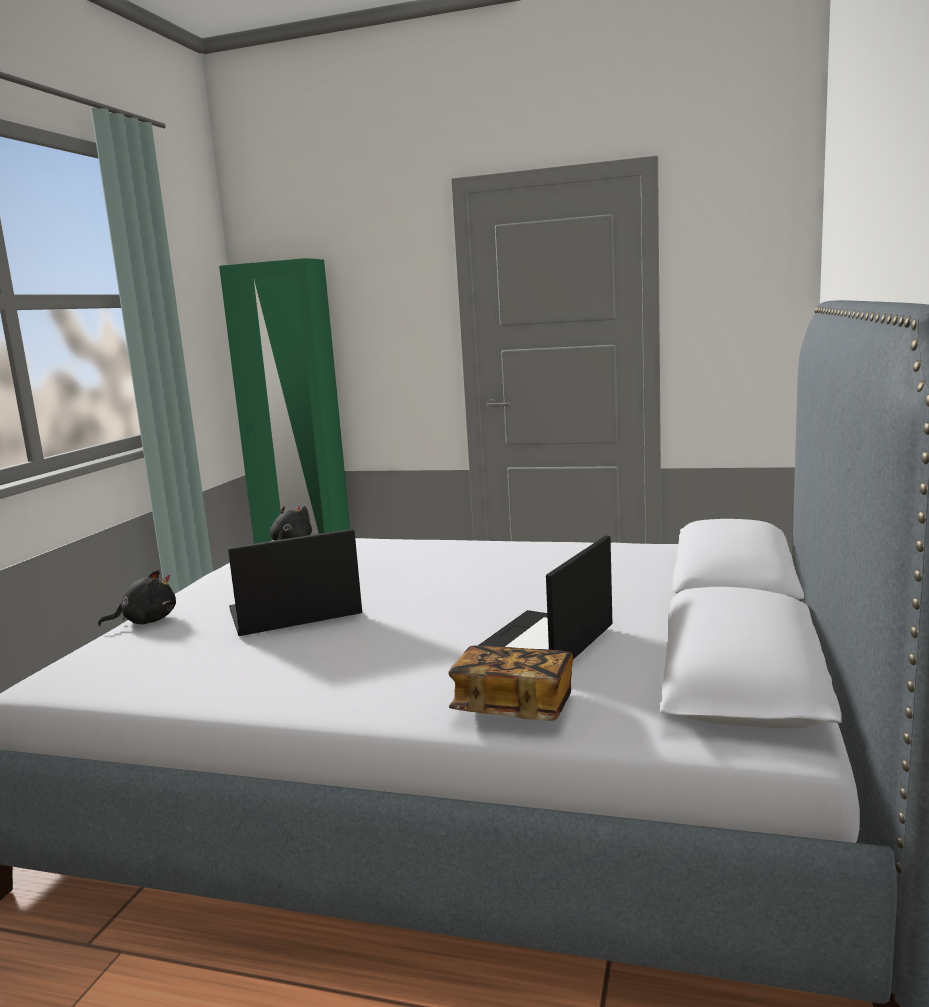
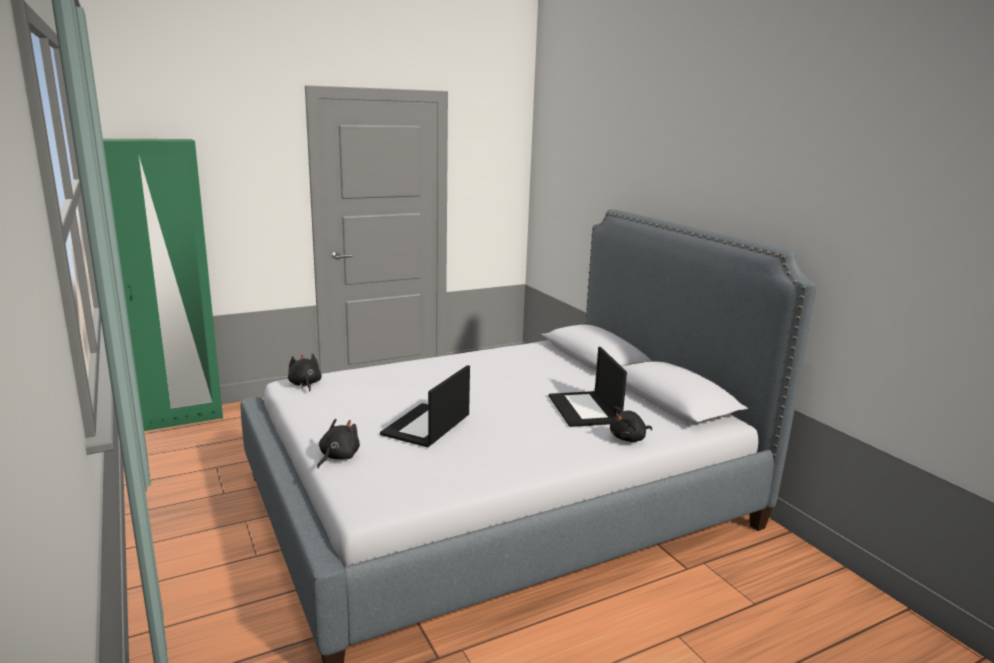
camera: 45 degrees left, 5 degrees up
book [448,646,573,721] -> black plush toy [610,407,652,442]

